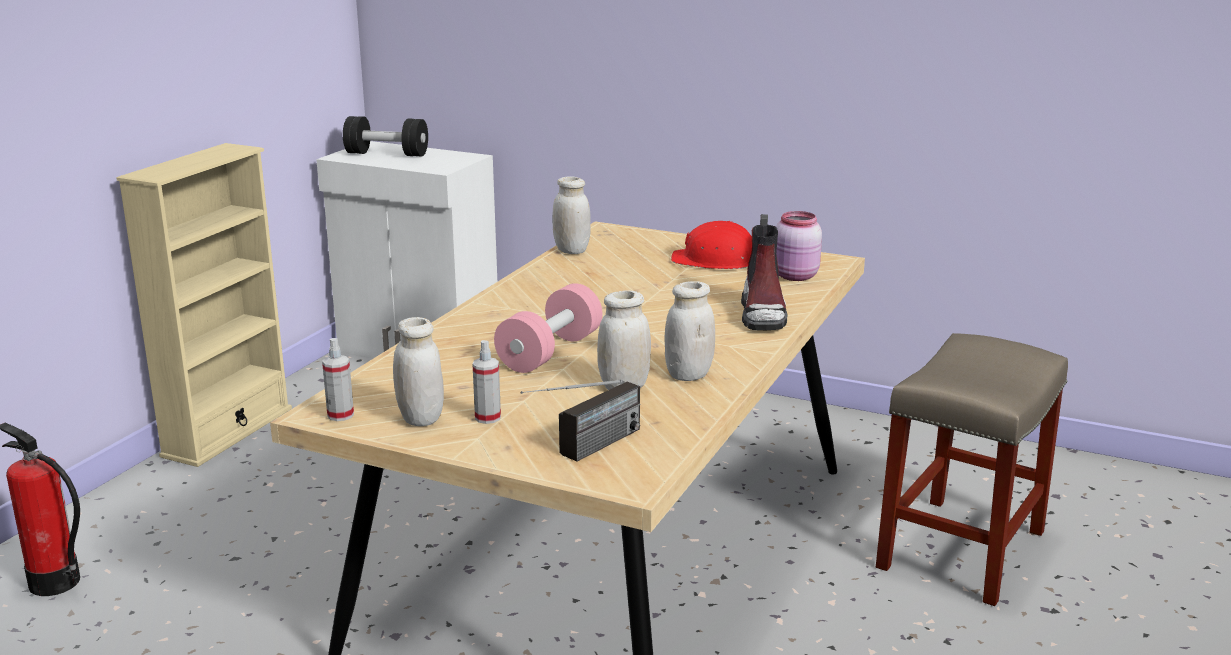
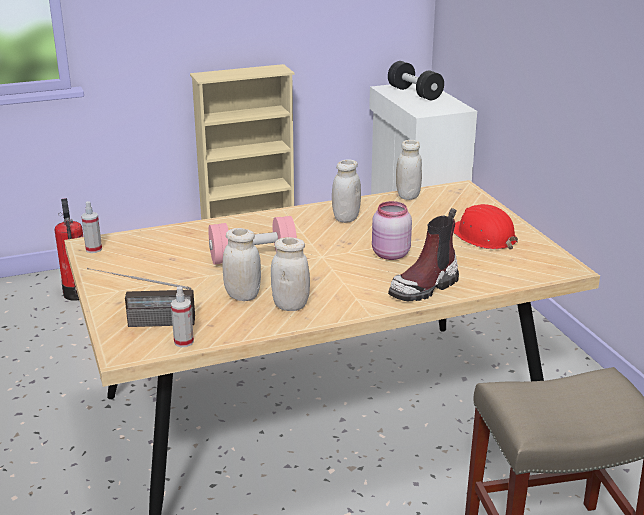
camera: 45 degrees right, 5 degrees up
white jar [393,317,444,426] -> white jar moved to [332,159,361,223]
spray bottle [472,340,501,424] -> spray bottle moved to [171,286,194,347]
pink jar [776,211,822,281] -> pink jar moved to [372,201,412,260]

